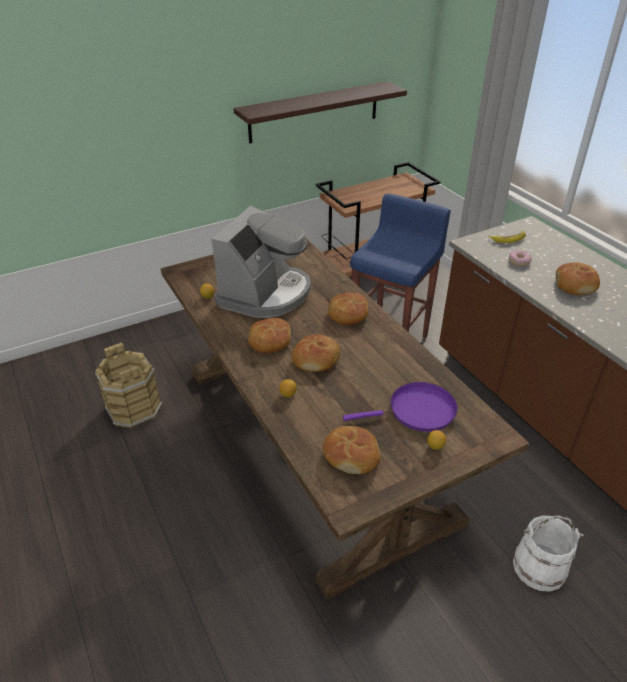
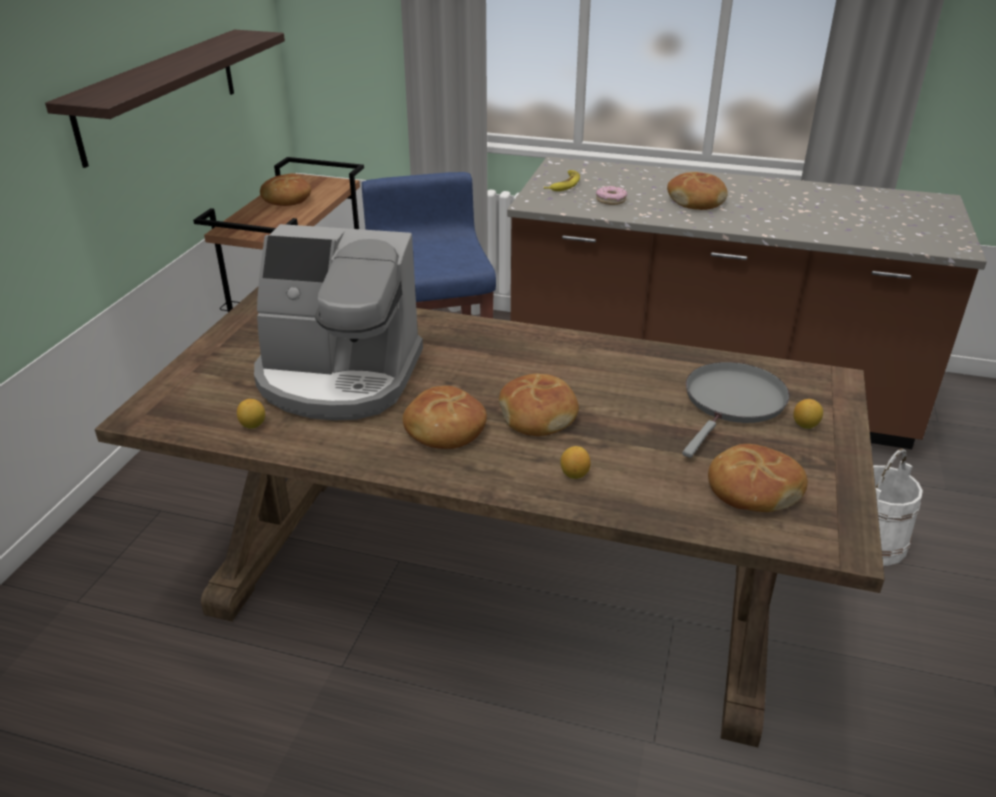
camera: 45 degrees left, 5 degrees down
brown bucket [95,342,162,428] -> none
coffee machine [211,206,311,318] -> coffee machine turned 120 degrees clockwise [254,224,423,420]
bread [328,293,368,325] -> bread moved to [260,174,311,206]
purple frying pan [343,382,458,432] -> grey frying pan [682,362,790,458]

